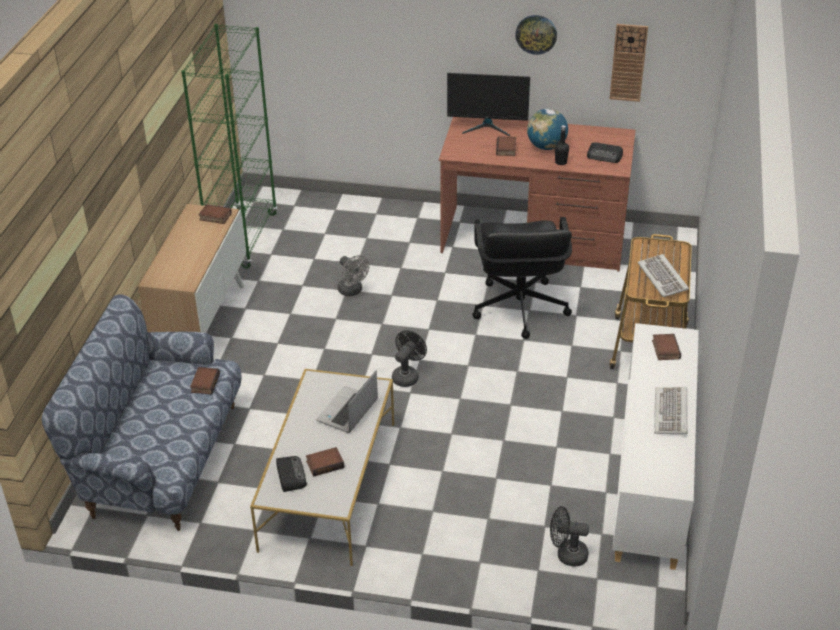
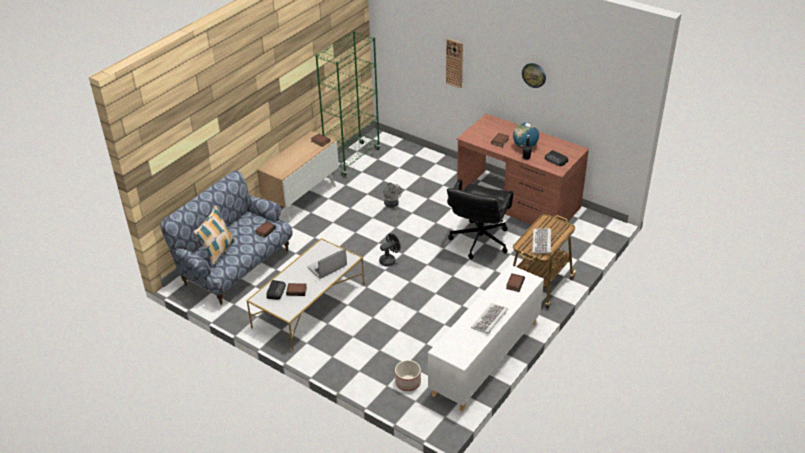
camera: 25 degrees right, 0 degrees up
monitor [447,73,530,136] -> none
black fan [550,506,589,566] -> planter [395,360,421,391]
wall clock [610,24,648,102] -> wall clock moved to [446,39,463,88]
none -> pillow [194,206,235,267]

